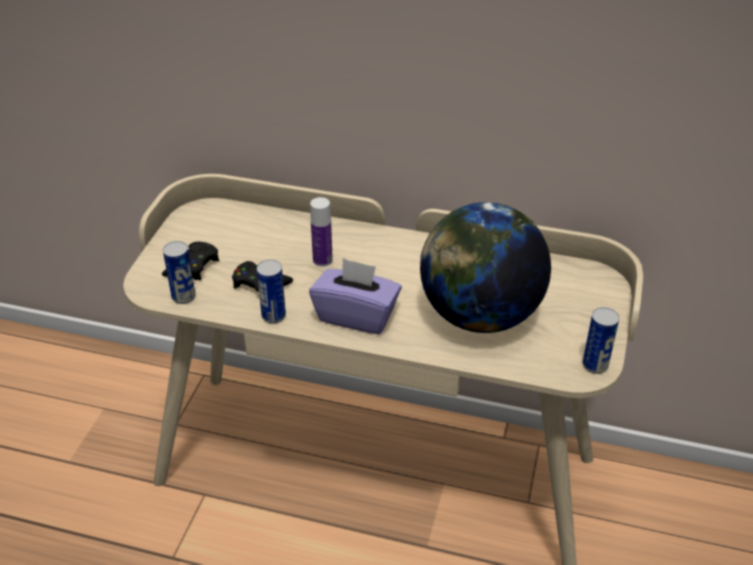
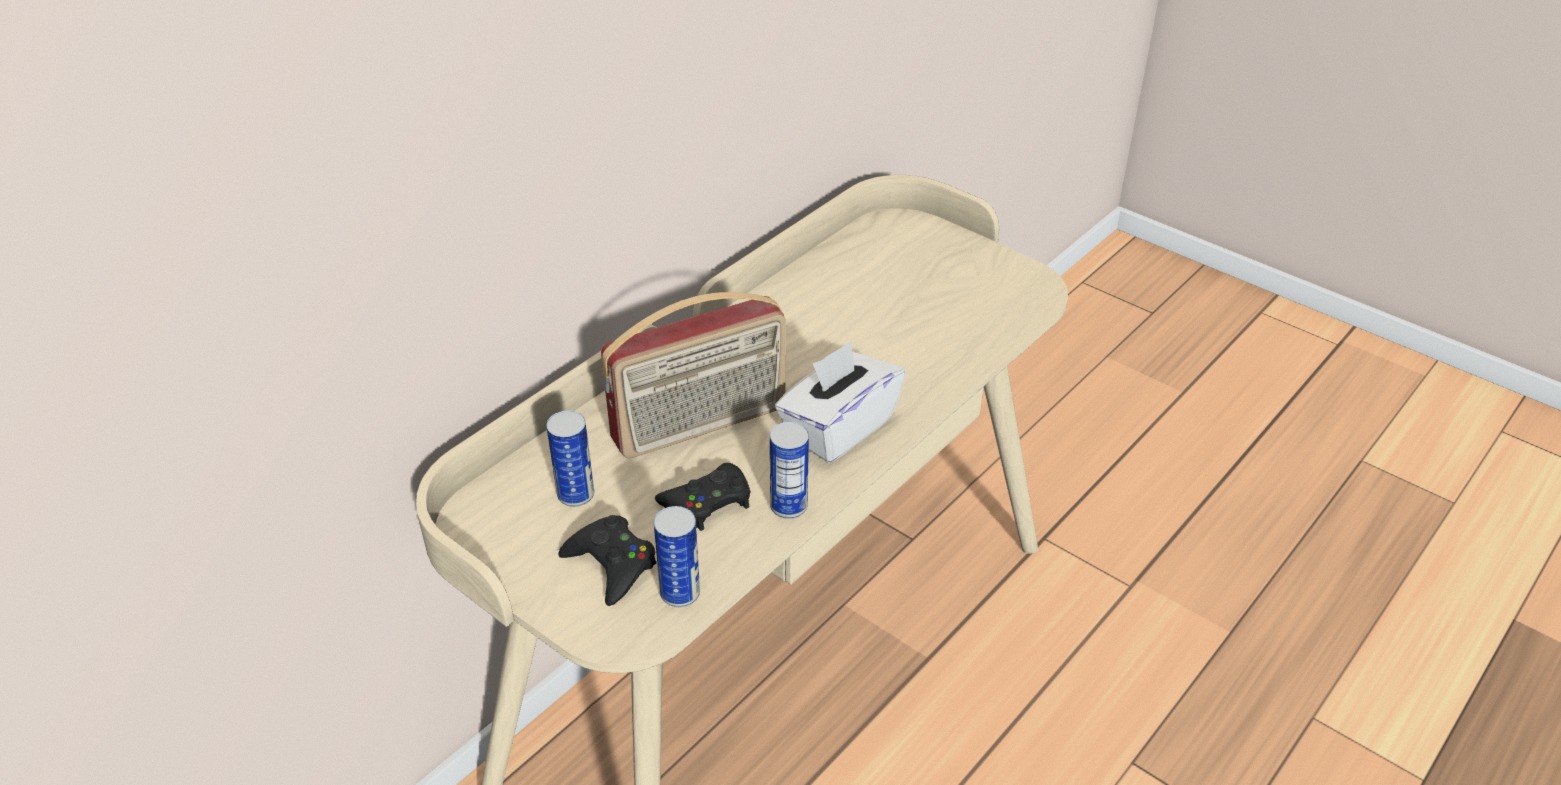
camera: 65 degrees left, 0 degrees up
purple tissue box [309,258,402,334] -> white tissue box [775,341,906,463]
bottle [310,197,333,267] -> radio [601,292,786,458]
globe [420,202,551,333] -> none
can [583,307,619,374] -> can moved to [546,410,594,507]

